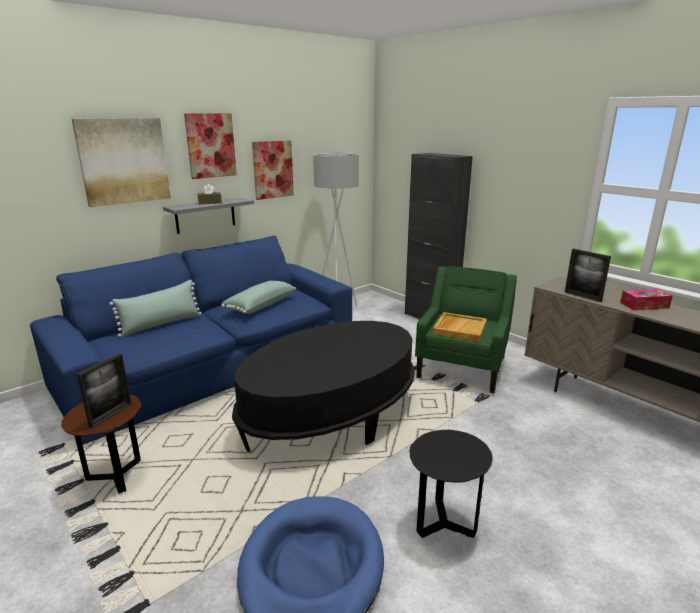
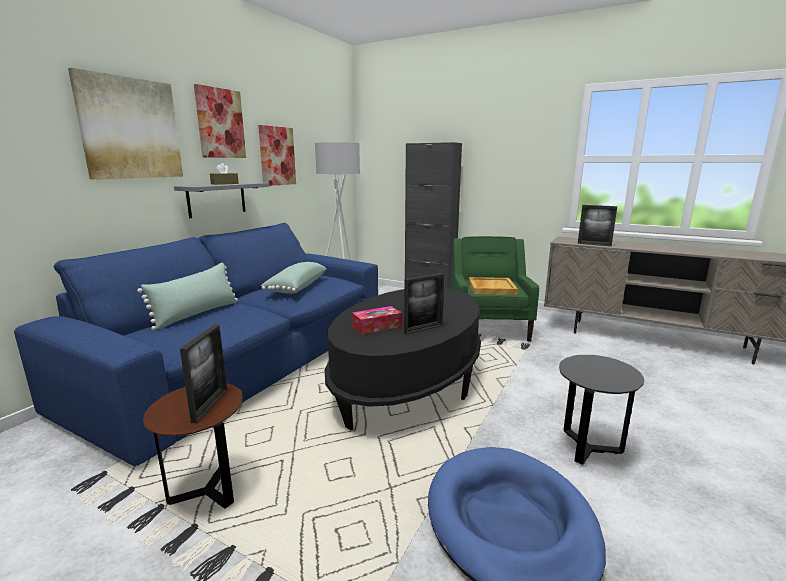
camera: 20 degrees left, 5 degrees down
tissue box [620,289,673,310] -> tissue box moved to [352,306,402,334]
none -> picture frame [404,273,444,334]

